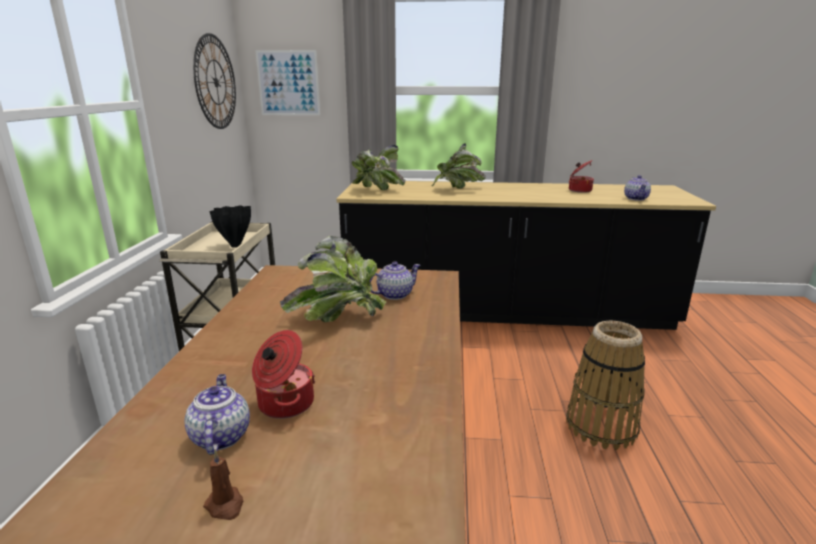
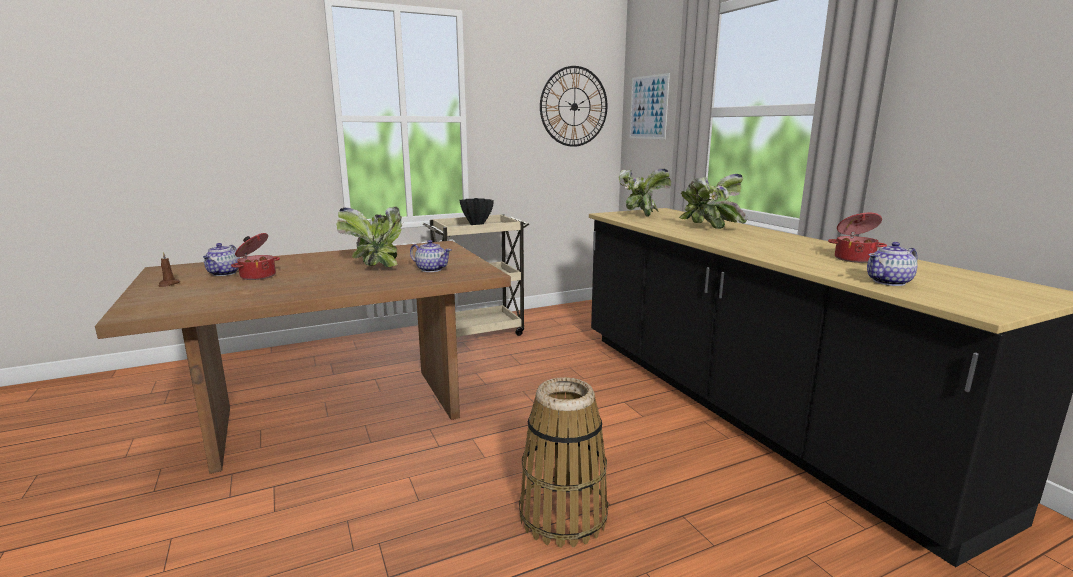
camera: 60 degrees right, 5 degrees down
teapot [184,374,250,455] -> teapot turned 135 degrees clockwise [203,243,240,276]

